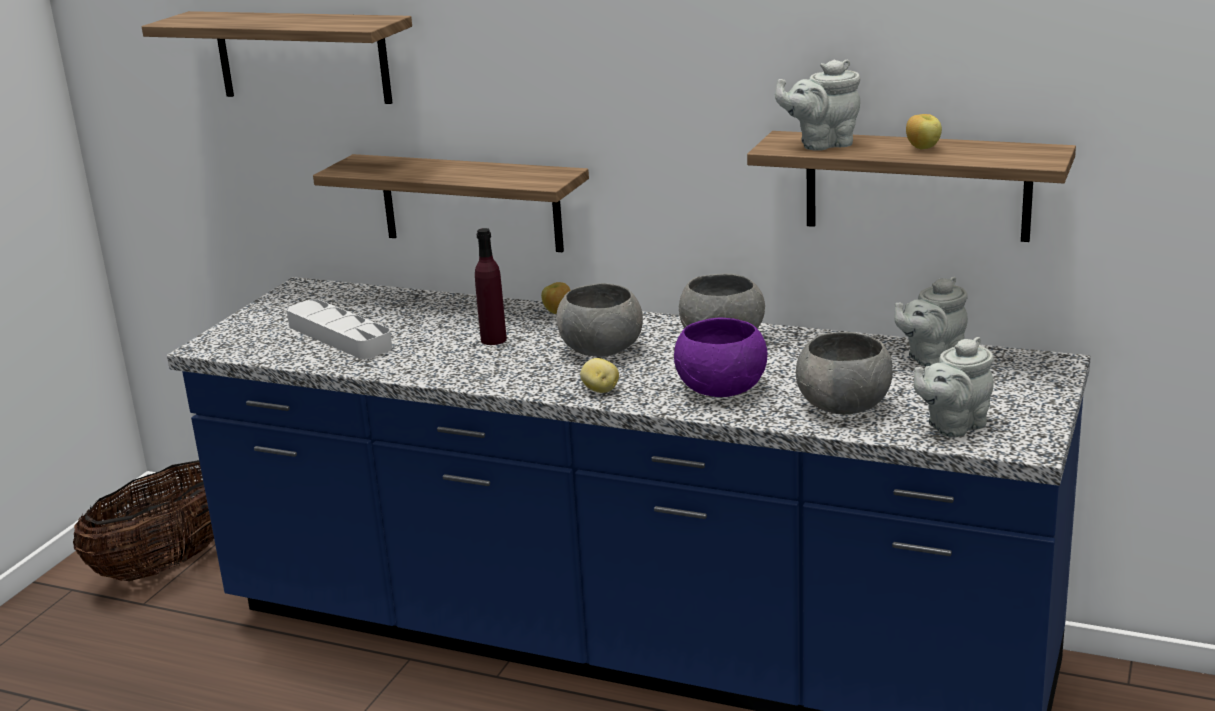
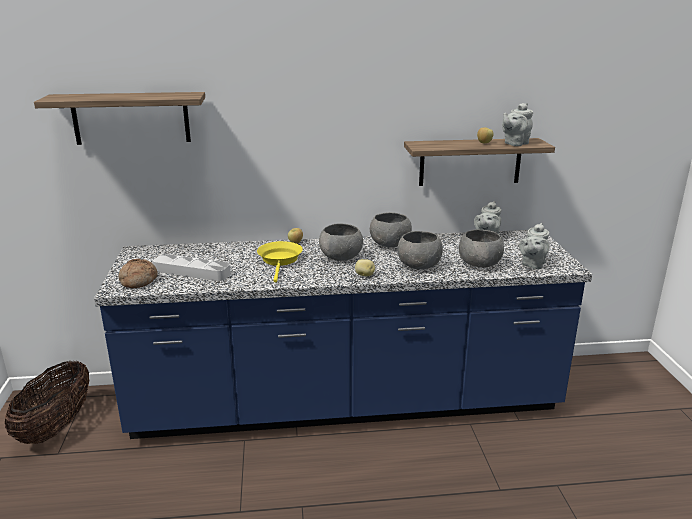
camera: 30 degrees left, 0 degrees up
shelf [313,154,589,252] -> none
purple bottle [475,228,507,345] -> yellow frying pan [257,241,303,283]
purple bowl [674,318,767,397] -> grey bowl [398,231,443,269]
grey teapot [775,60,860,151] -> grey teapot moved to [502,103,533,146]
none -> bread [119,259,157,288]

